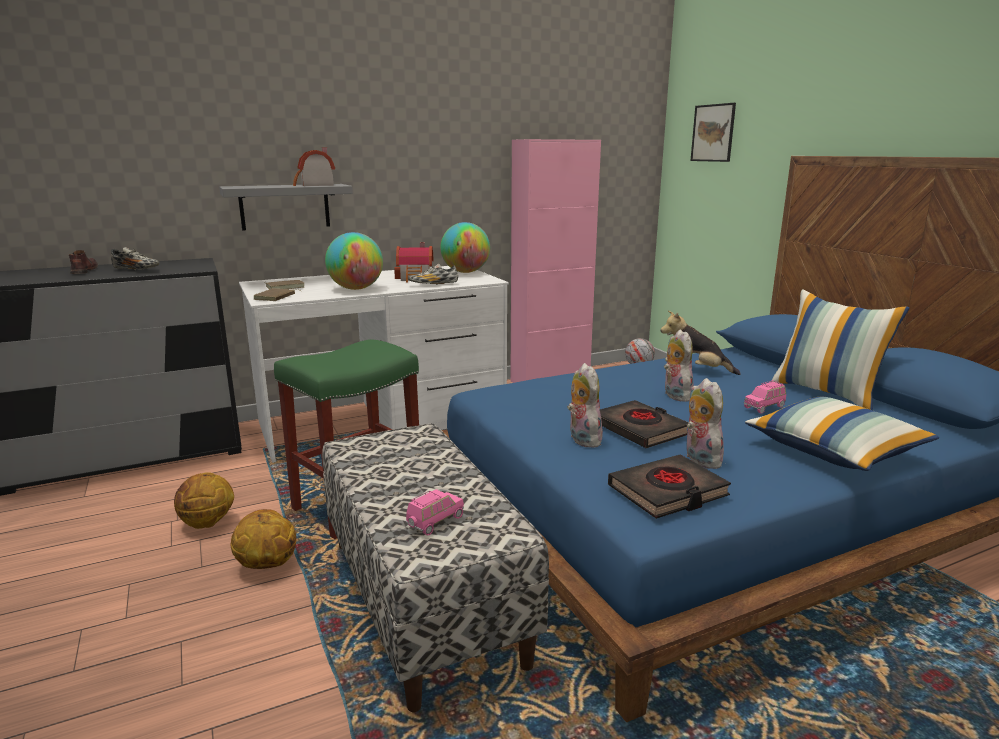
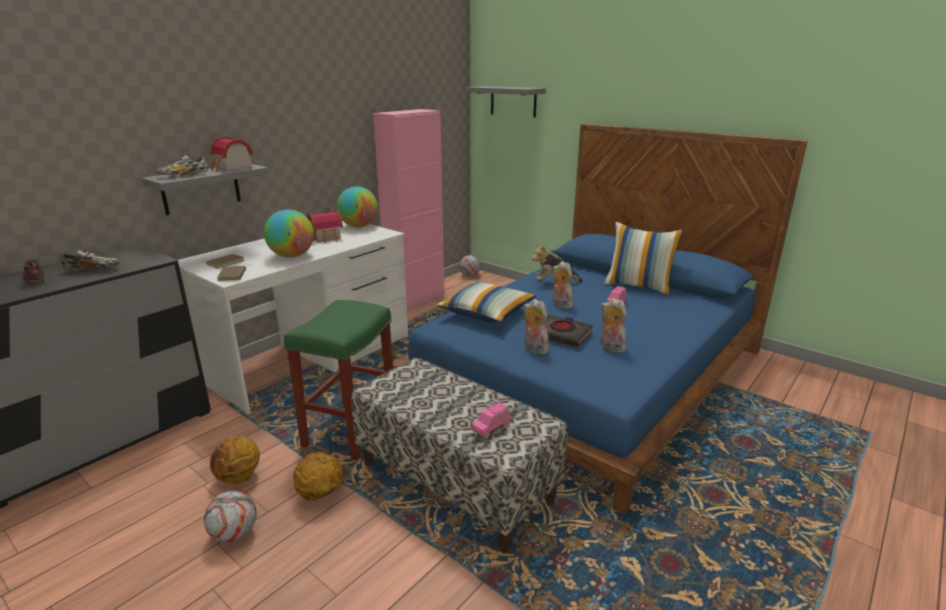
camera: 25 degrees left, 5 degrees up
pink toy car [406,489,464,535] -> pink toy car turned 150 degrees counterclockwise [471,402,510,439]
shoe [408,263,458,285] -> shoe moved to [157,155,208,176]
black book [608,455,731,519] -> none
picture [691,103,736,162] -> grey shelf [466,86,546,118]
pillow [745,396,939,471] -> pillow moved to [437,282,537,323]
none -> football [204,491,257,543]

